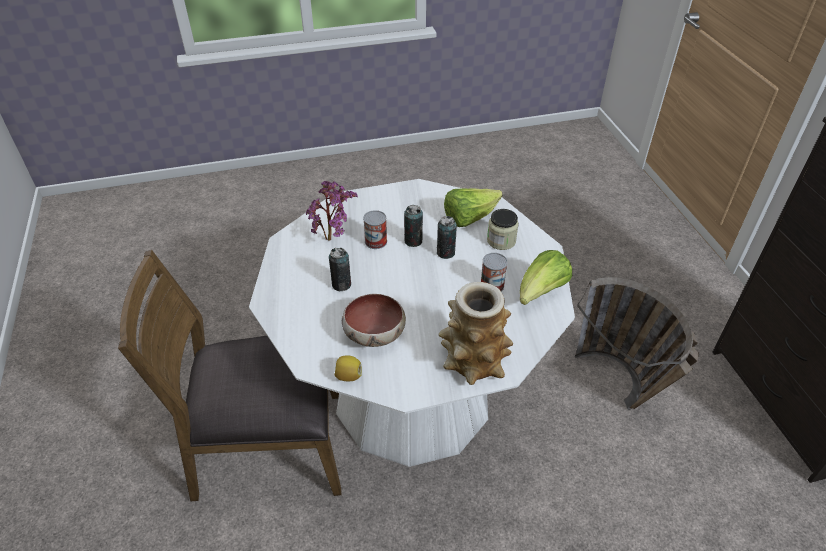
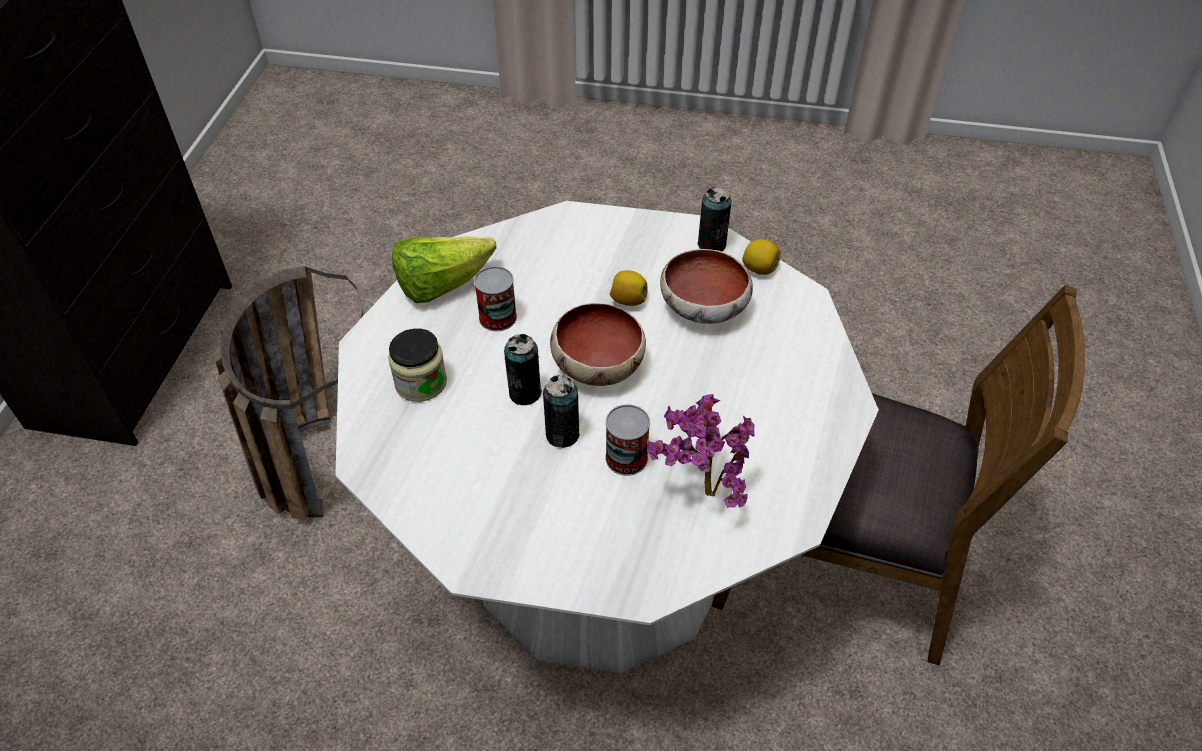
camera: 155 degrees left, 5 degrees up
can [329,248,351,291] -> can moved to [697,187,732,251]
vase [439,282,513,385] -> none
lettuce [444,188,503,227] -> none
none -> bowl [550,303,646,386]
none -> lemon [610,270,647,306]

